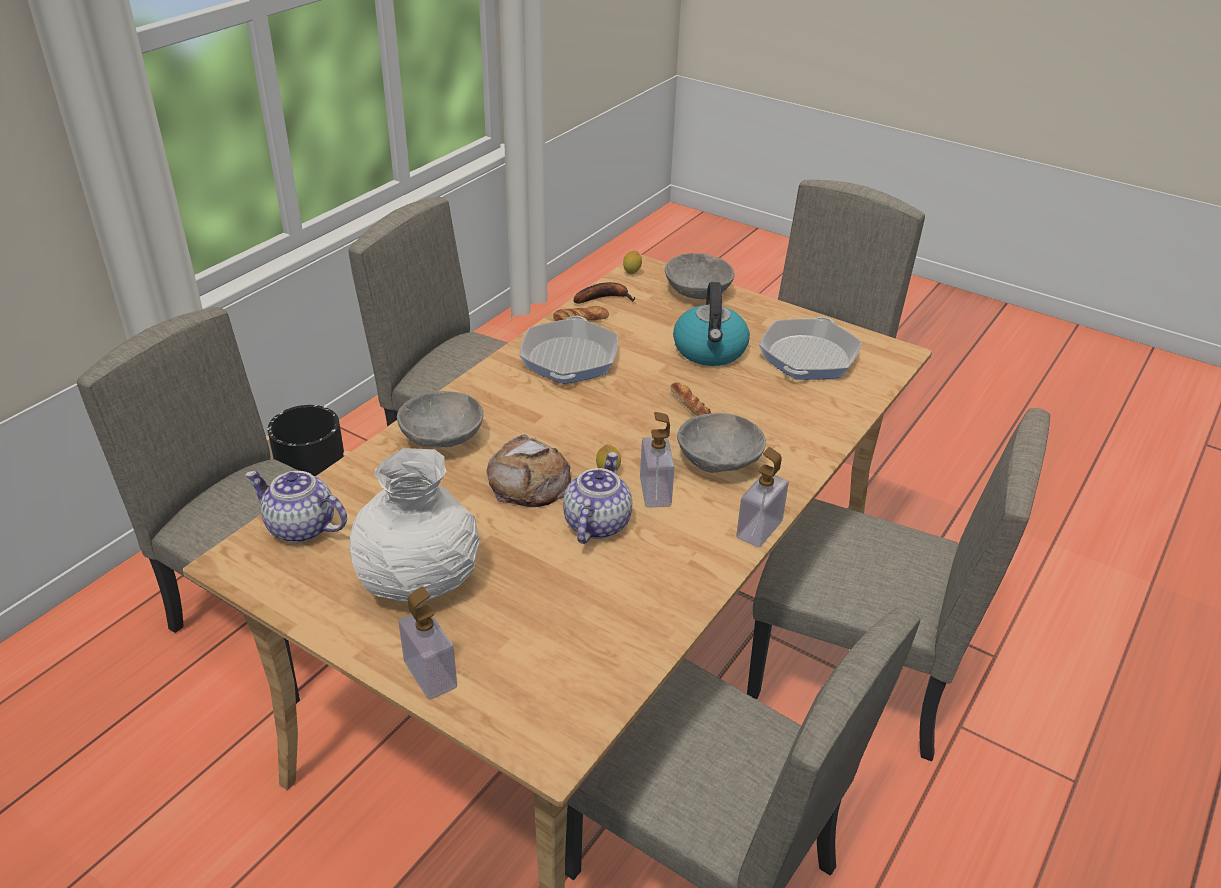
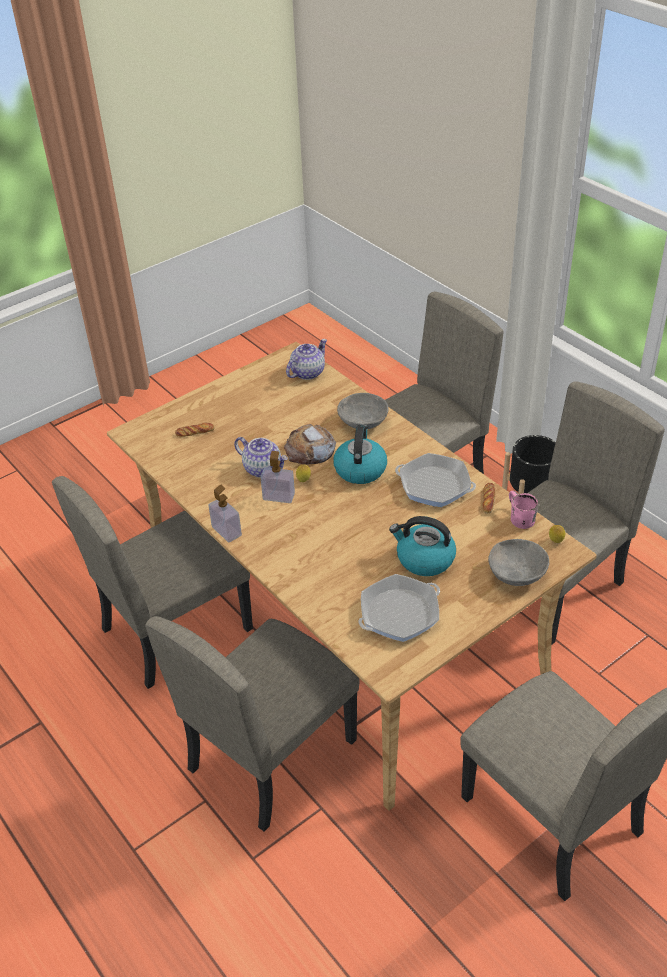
camera: 110 degrees right, 5 degrees up
white vase [350,448,480,603] -> none
soap dispenser [399,587,457,700] -> none
banana [573,282,635,304] -> pink mug [509,491,538,529]
bread [670,382,711,416] -> bread moved to [175,423,214,437]
grey bowl [677,413,766,473] -> none
frying pan [759,317,862,380] -> frying pan turned 75 degrees counterclockwise [358,574,440,642]
none -> kettle [333,425,387,484]

